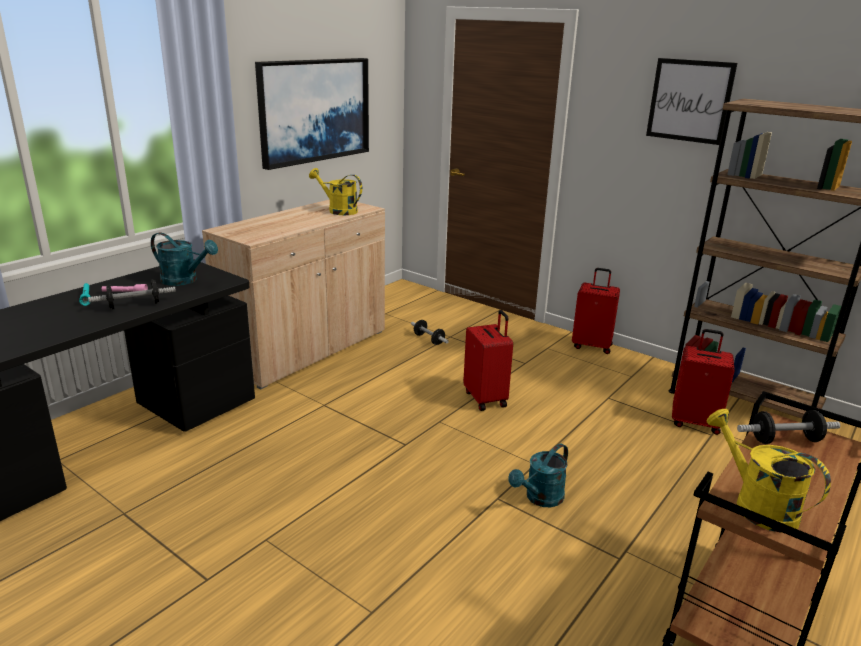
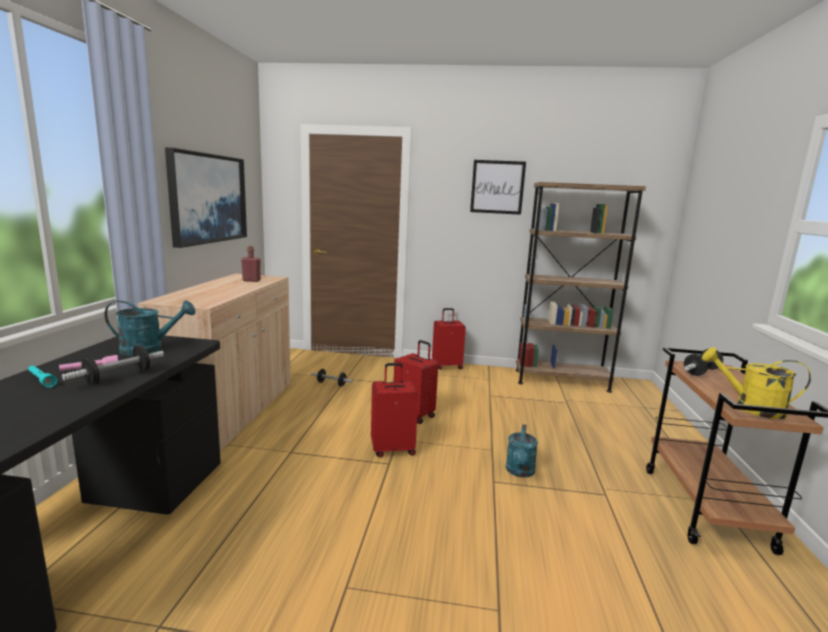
camera: 30 degrees left, 10 degrees down
yellow watering can [309,168,362,215] -> red bottle [241,246,261,282]
red suitcase [672,329,735,435] -> red suitcase moved to [371,363,418,457]

